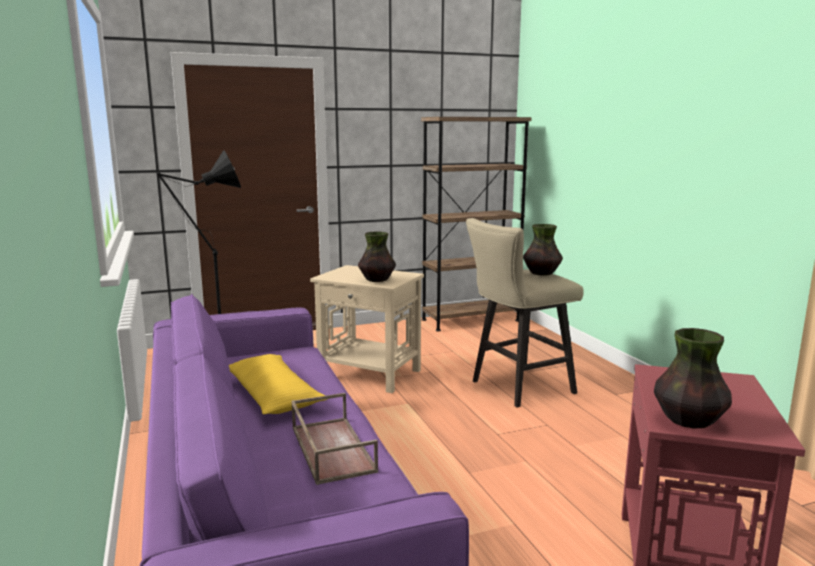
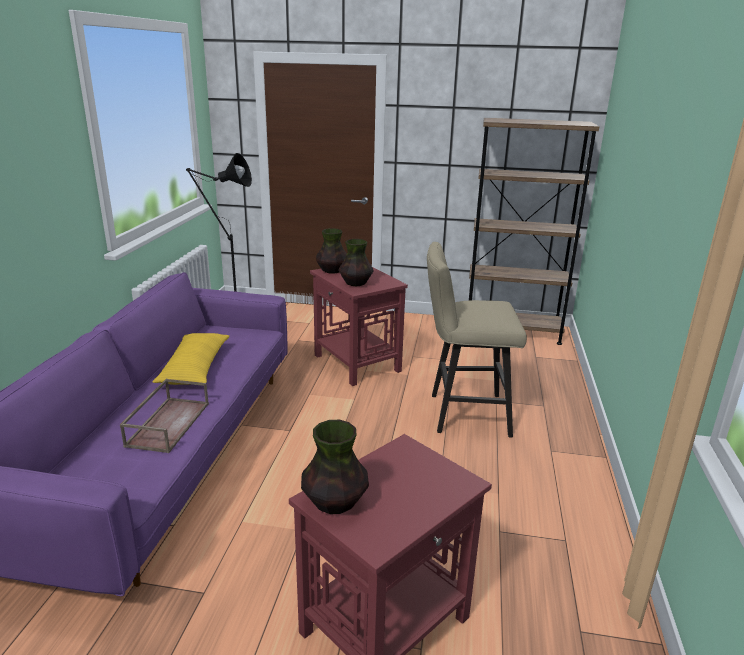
camera: 30 degrees right, 10 degrees up
beige side table [310,265,424,393] -> red side table [310,267,408,386]
vase [523,224,563,276] -> vase moved to [316,228,347,274]

